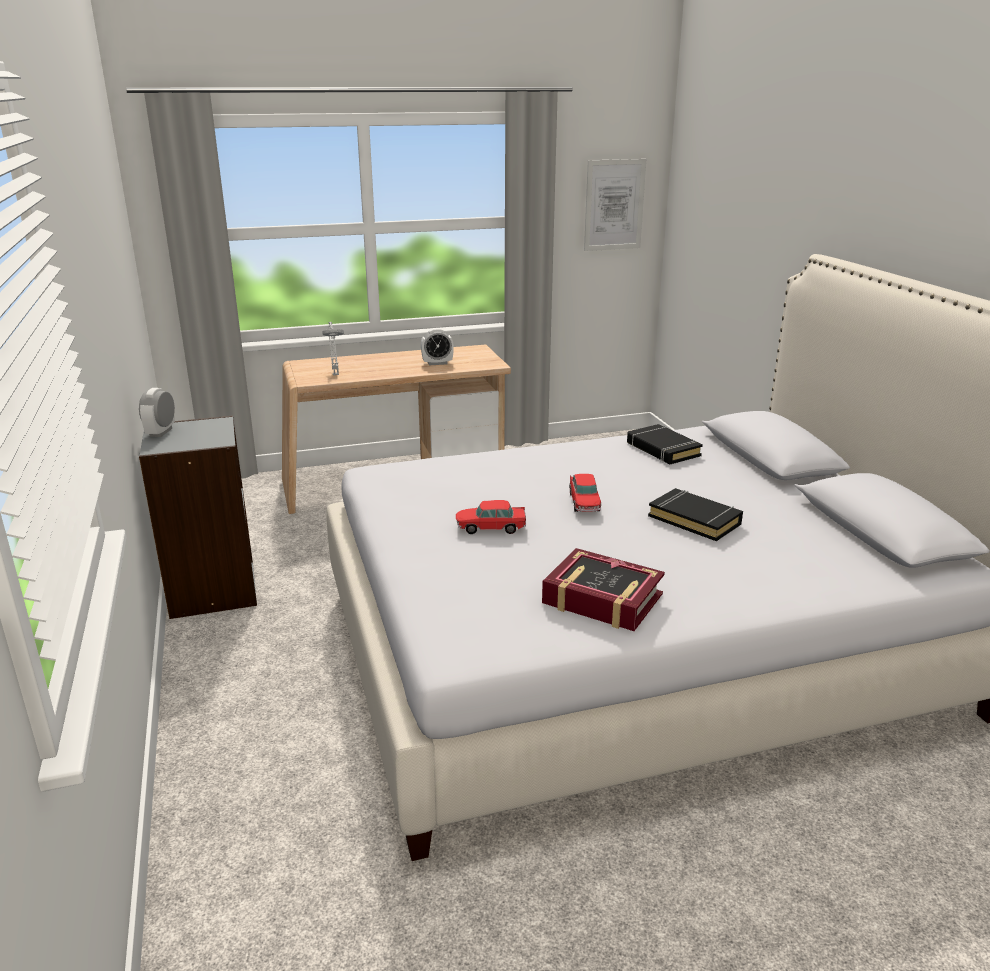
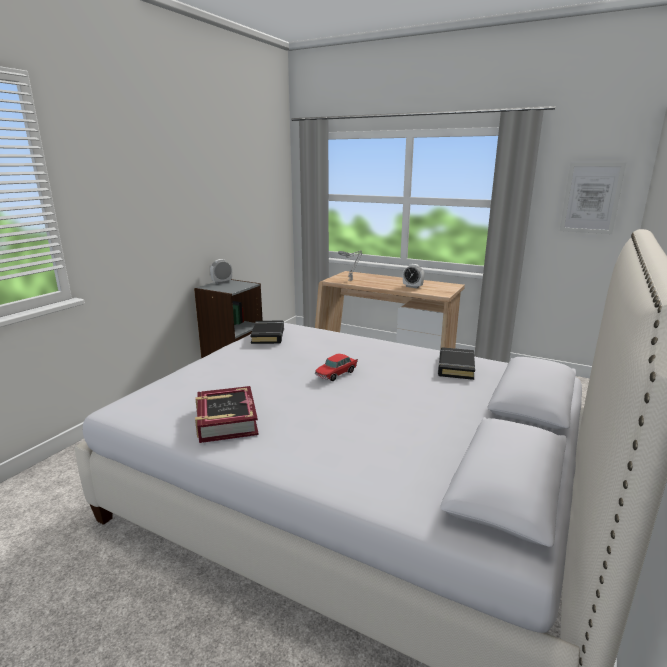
camera: 45 degrees right, 5 degrees down
toy car [456,500,527,534] -> none
black book [648,488,743,541] -> black book moved to [250,321,284,344]

